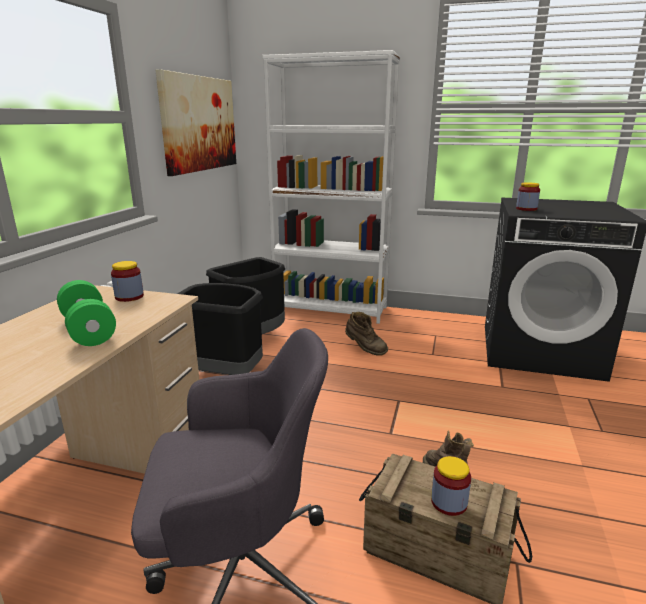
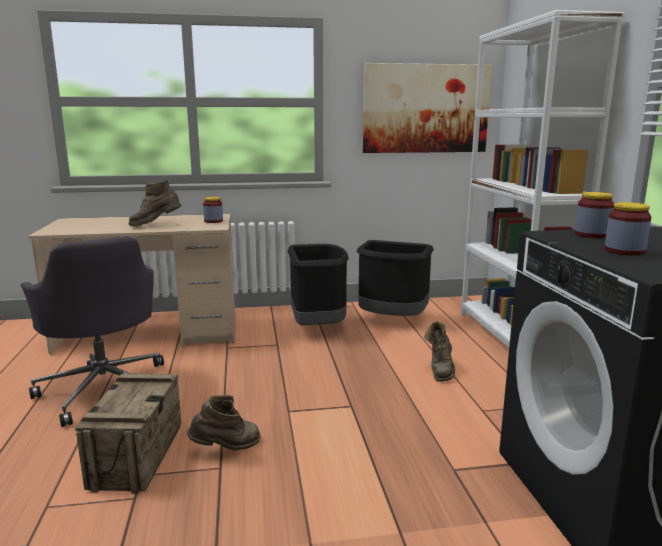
camera: 65 degrees right, 5 degrees down
green dumbbell [57,280,116,346] -> brown boot [128,180,182,226]
jar [431,456,471,516] -> jar moved to [604,202,652,256]

